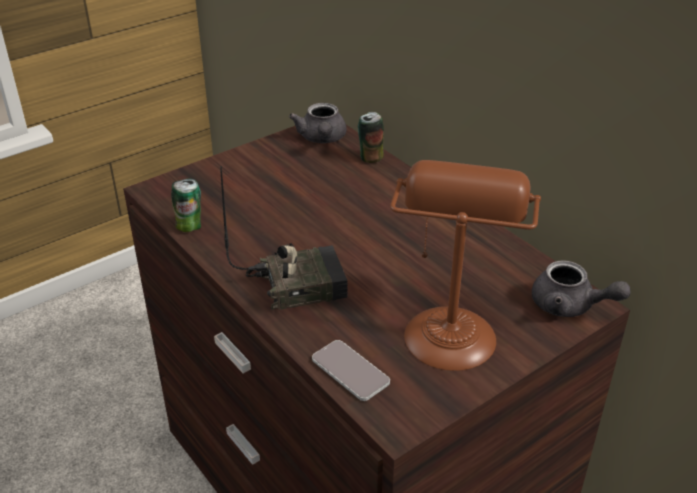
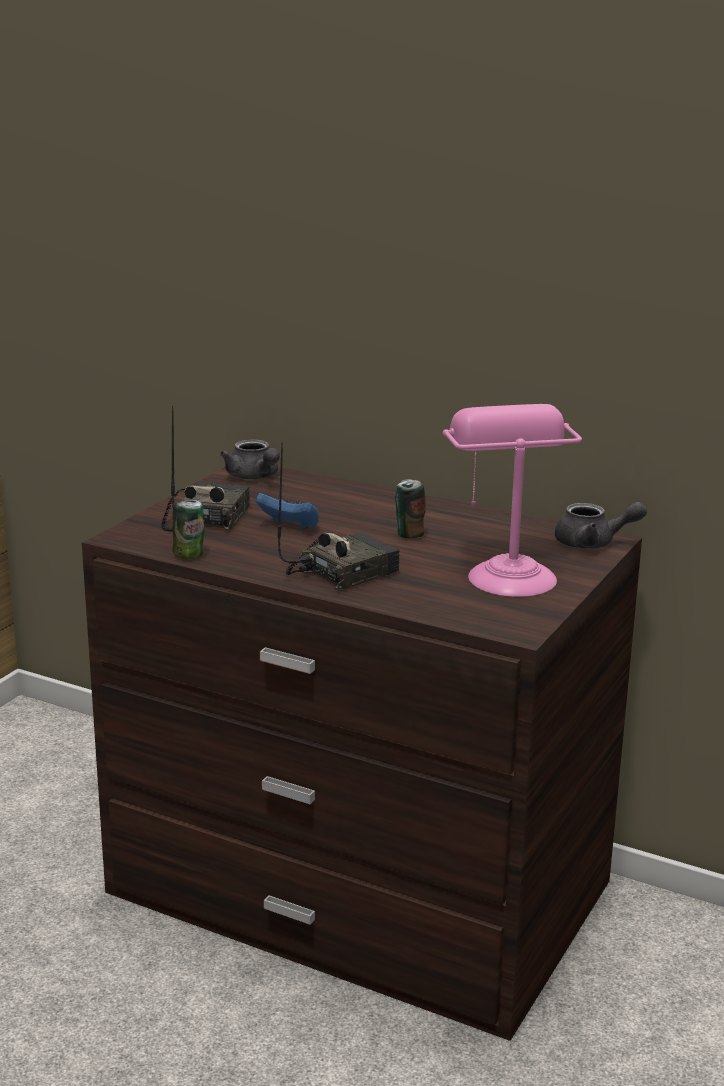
camera: 25 degrees left, 15 degrees down
phone [312,340,390,401] -> none
can [358,112,384,163] -> can moved to [395,479,426,538]
brown table lamp [390,160,541,371] -> pink table lamp [443,404,582,597]
none -> radio [161,406,250,532]
none -> blue game controller [256,493,319,529]

